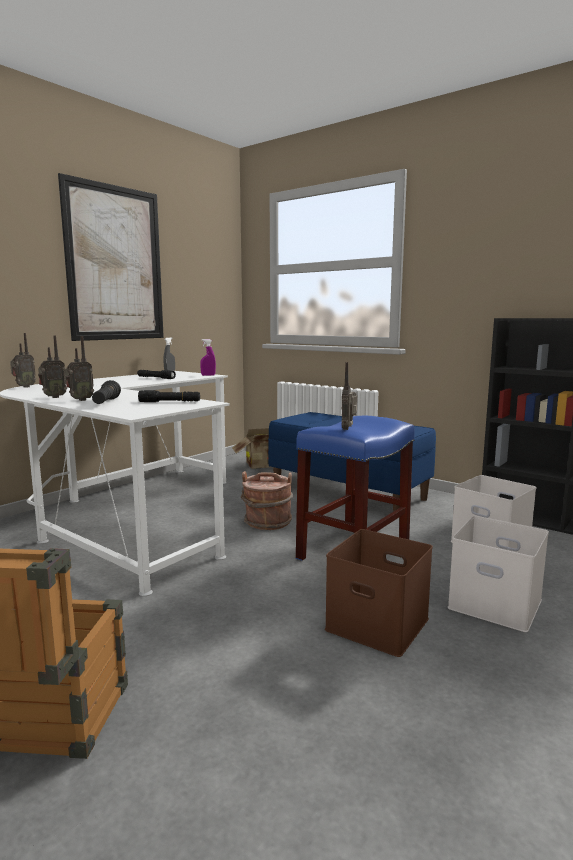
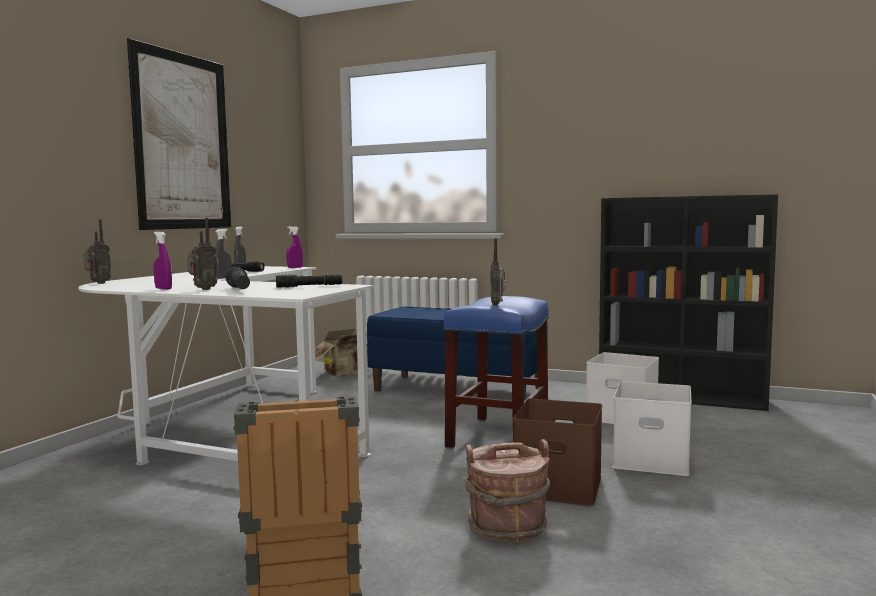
camera: 15 degrees left, 5 degrees down
radio [38,335,67,398] -> purple spray bottle [153,232,172,290]
brown bucket [241,471,293,530] -> brown bucket moved to [463,439,550,542]
none -> grey spray bottle [215,229,232,279]

